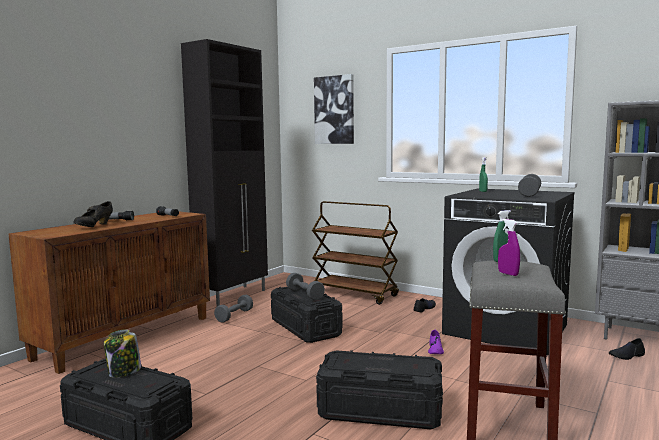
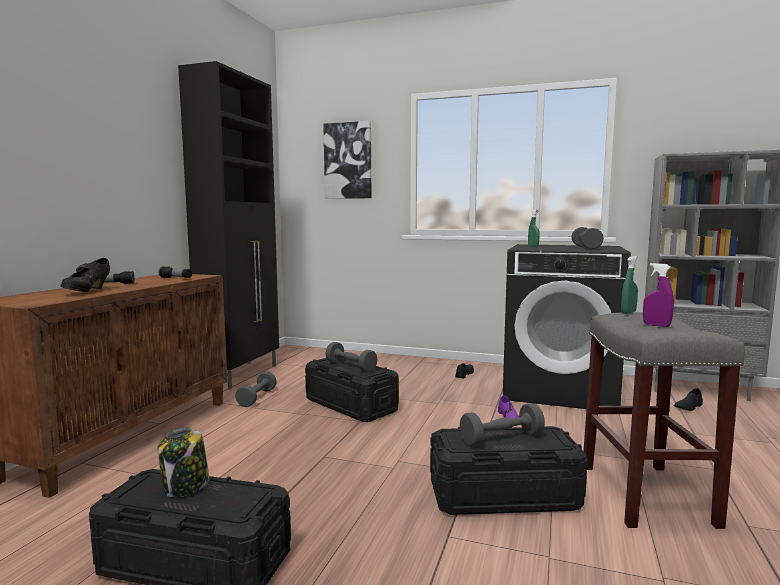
camera: 15 degrees left, 0 degrees up
brown cart [312,201,399,305] -> none
none -> grey dumbbell [460,403,545,447]

